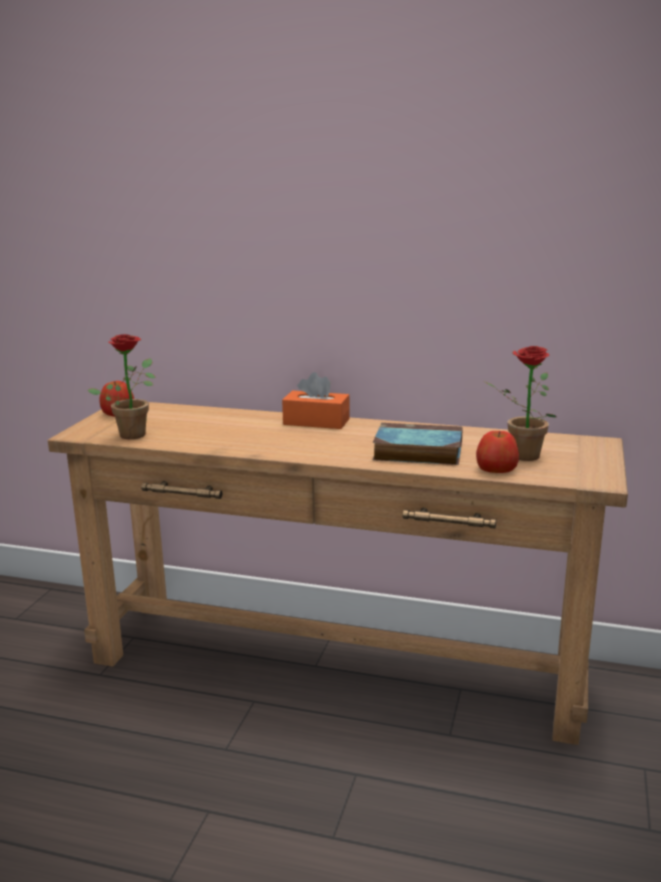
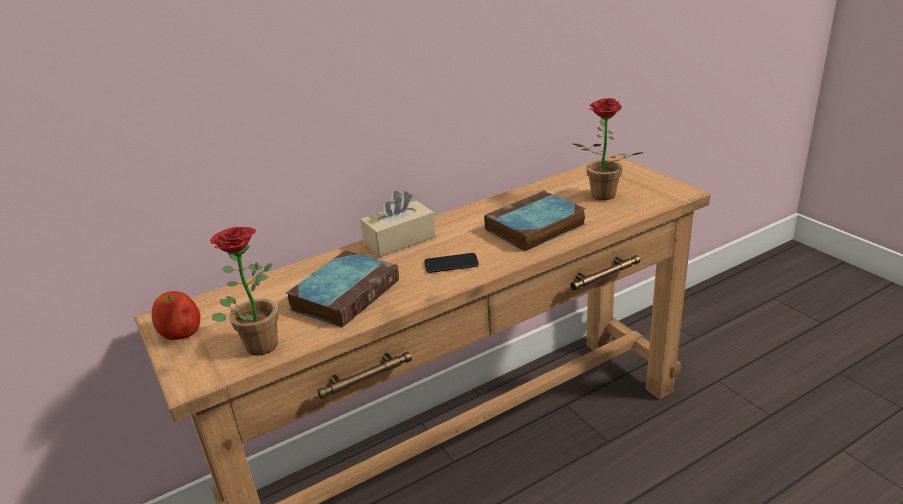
camera: 45 degrees left, 10 degrees up
orange tissue box [282,372,350,429] -> beige tissue box [360,191,436,257]
apple [476,431,519,473] -> none
none -> book [286,251,399,327]
none -> phone [424,253,479,273]

